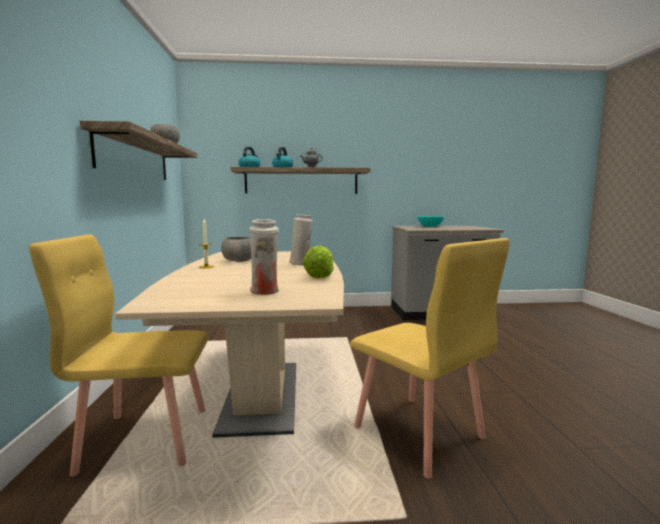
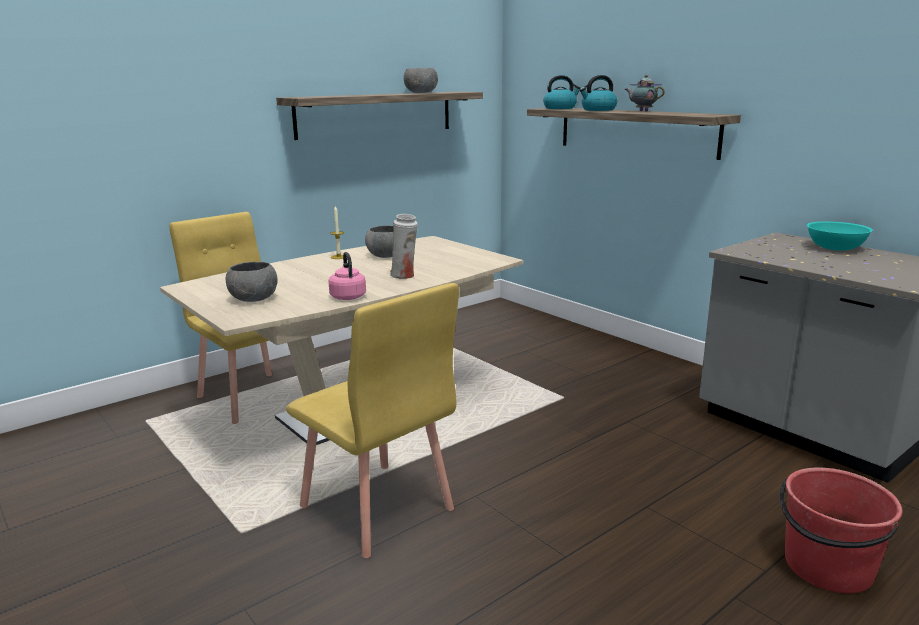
camera: 55 degrees right, 10 degrees up
white vase [249,219,279,295] -> grey bowl [226,262,278,302]
lettuce [303,246,334,278] -> pink kettle [329,252,366,300]
yellow chair [350,238,510,479] -> yellow chair turned 60 degrees counterclockwise [286,283,459,558]
none -> red bucket [779,468,903,593]

